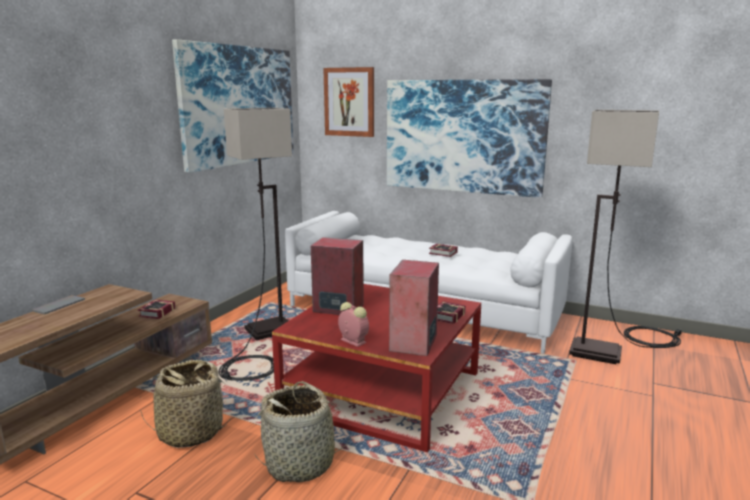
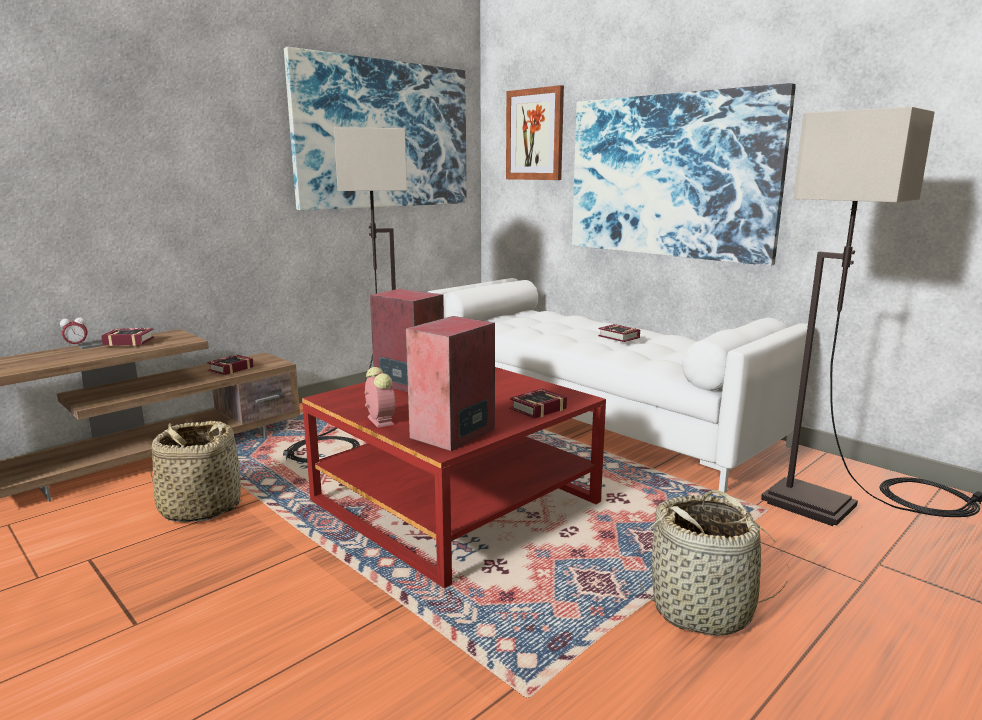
camera: 20 degrees right, 0 degrees up
basket [254,381,351,483] -> basket moved to [638,490,789,636]
none -> alarm clock [60,314,87,347]
none -> book [101,328,155,346]

